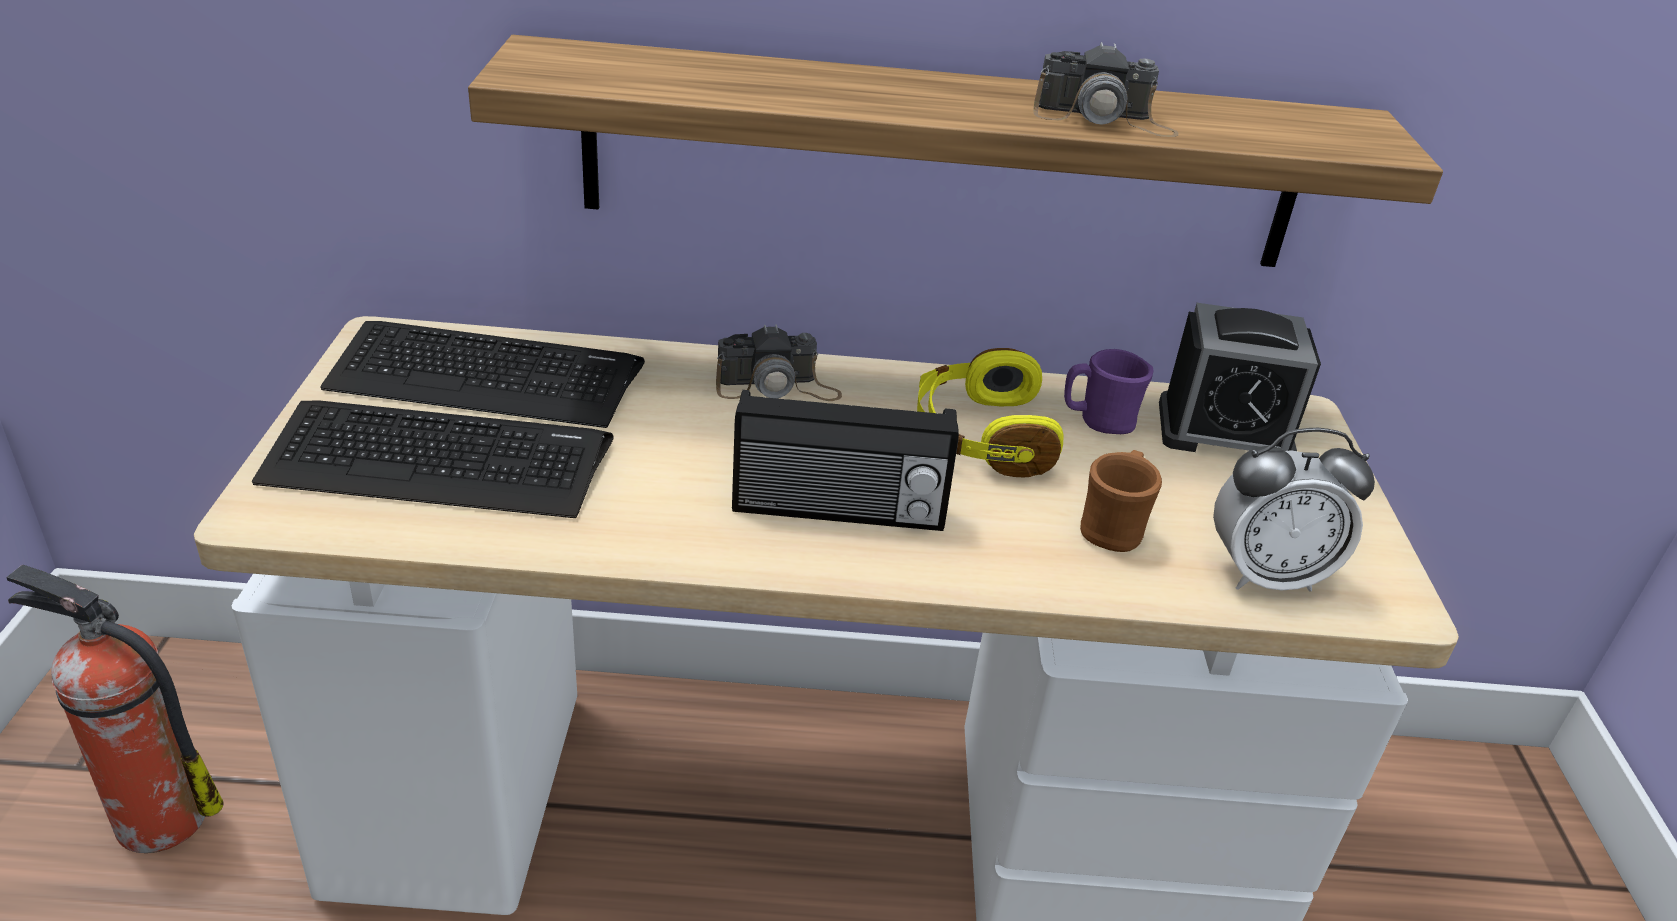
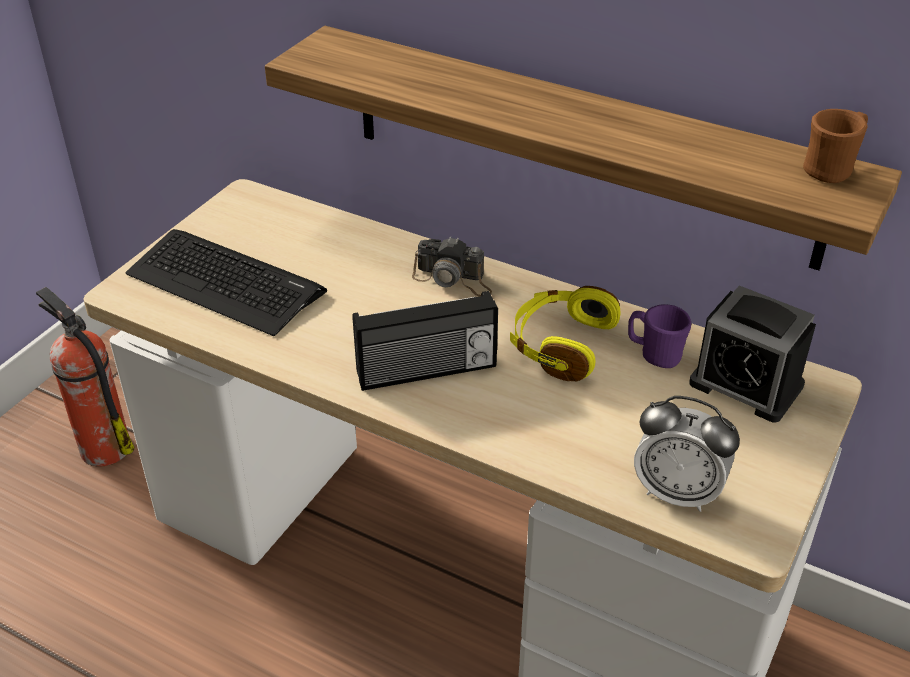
camera: 30 degrees right, 5 degrees up
keyboard [320,321,645,428] -> none
radio [732,390,959,531] -> radio turned 45 degrees counterclockwise [352,291,498,391]
camera [1033,42,1178,137] -> none
brown mug [1080,450,1162,552] -> brown mug moved to [803,109,868,183]

